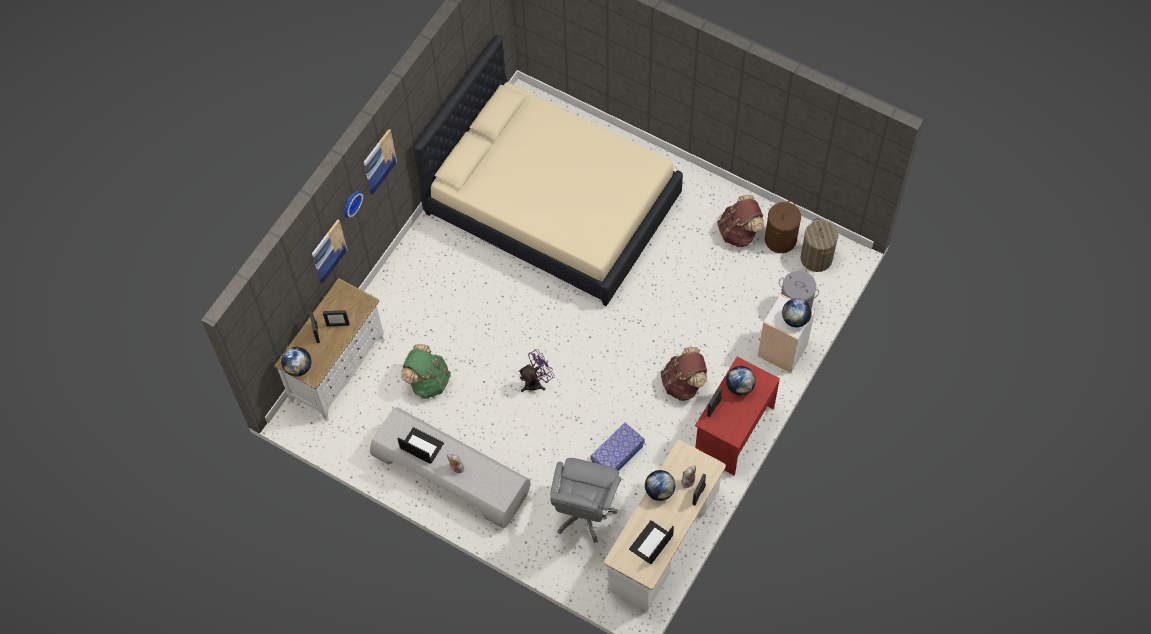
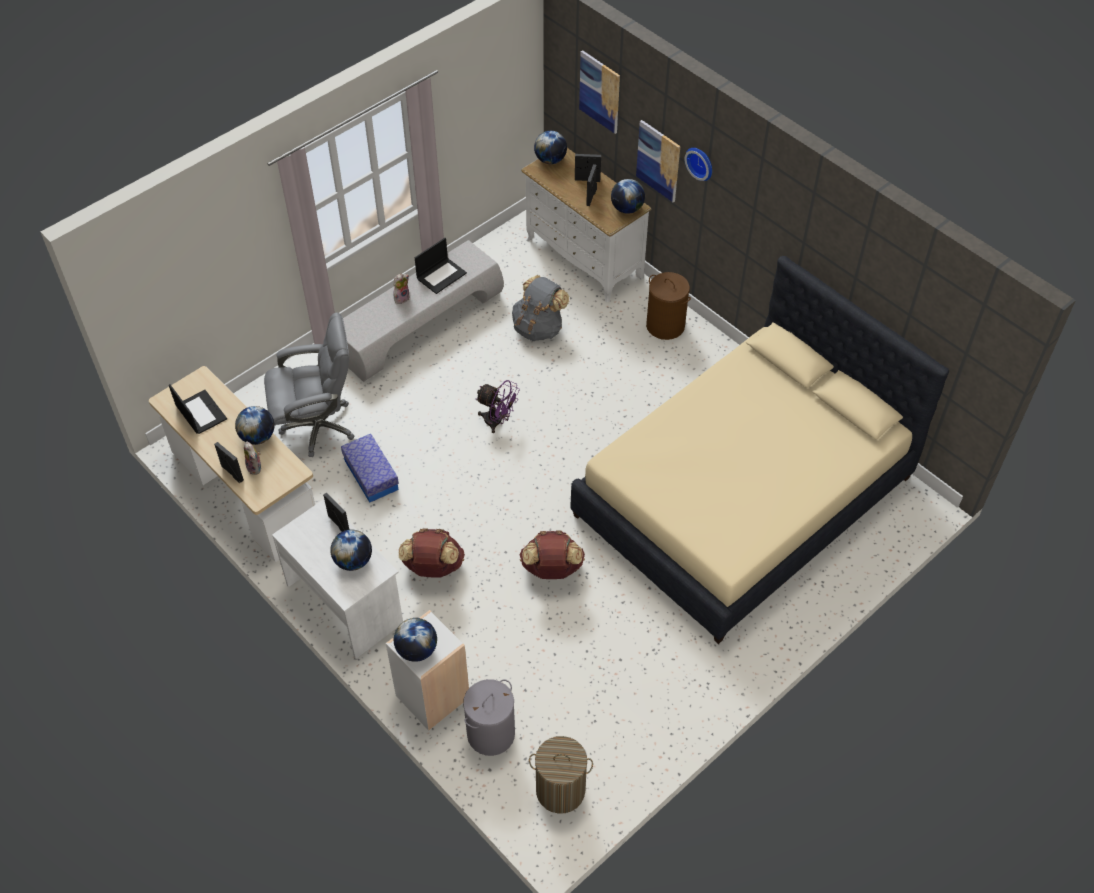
camera: 105 degrees right, 10 degrees down
picture [364,129,397,195] -> picture moved to [579,50,620,134]
green backpack [401,344,451,399] -> grey backpack [512,275,569,341]
purple fan [518,349,555,392] -> purple fan turned 45 degrees counterclockwise [476,380,520,433]
grey office chair [550,458,621,543] -> grey office chair turned 135 degrees clockwise [264,313,355,457]
red desk [695,357,780,475] -> white desk [272,499,403,659]
brown backpack [717,195,764,247] -> brown backpack moved to [520,530,585,579]
brown laundry basket [765,201,801,253] -> brown laundry basket moved to [646,272,691,340]
none -> globe [611,179,645,214]

